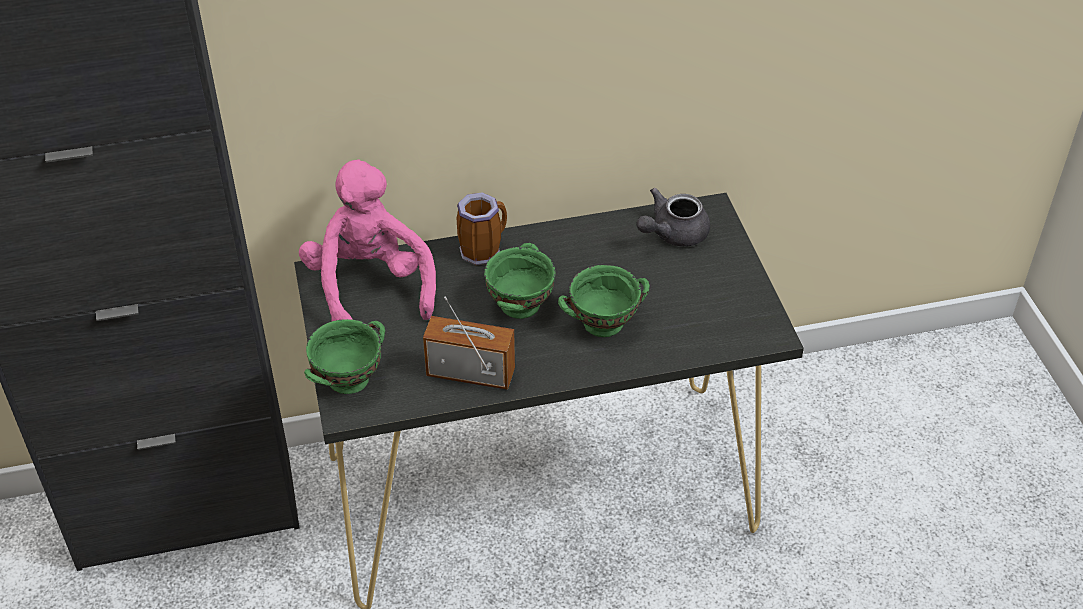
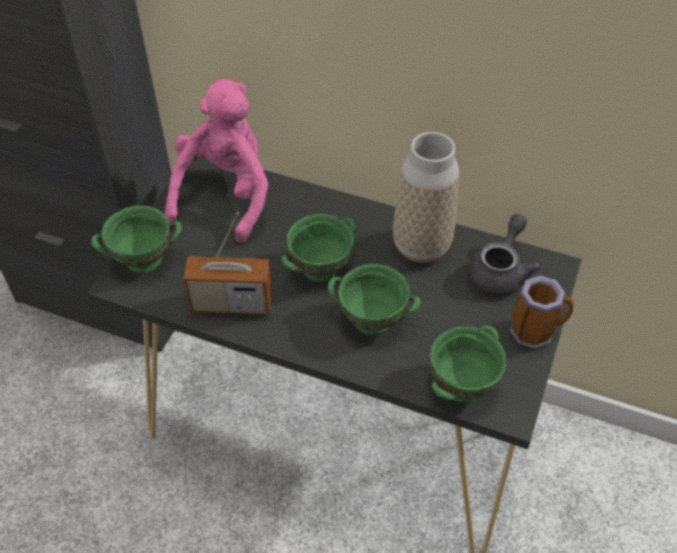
camera: 35 degrees right, 5 degrees up
radio [423,297,515,390] -> radio turned 135 degrees clockwise [183,212,272,315]
mug [457,193,507,265] -> mug moved to [510,275,574,349]
grey teapot [637,188,710,247] -> grey teapot turned 120 degrees clockwise [467,214,542,297]
none -> vase [393,132,459,263]
none -> green bowl [430,325,507,402]

